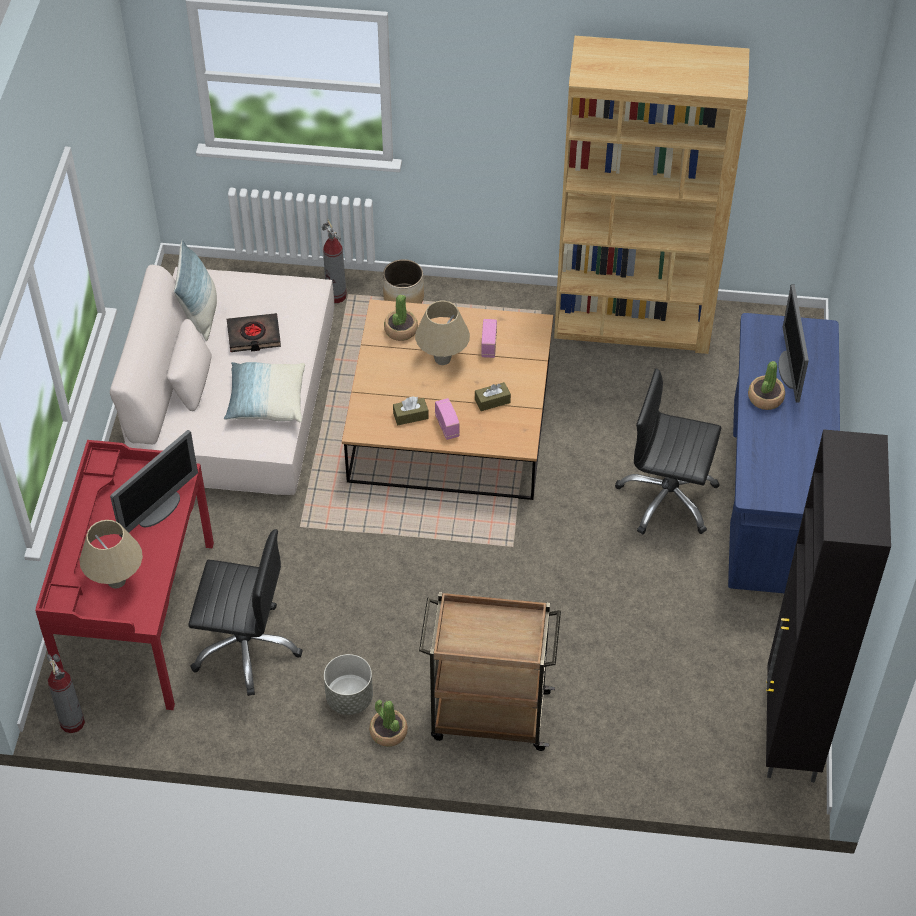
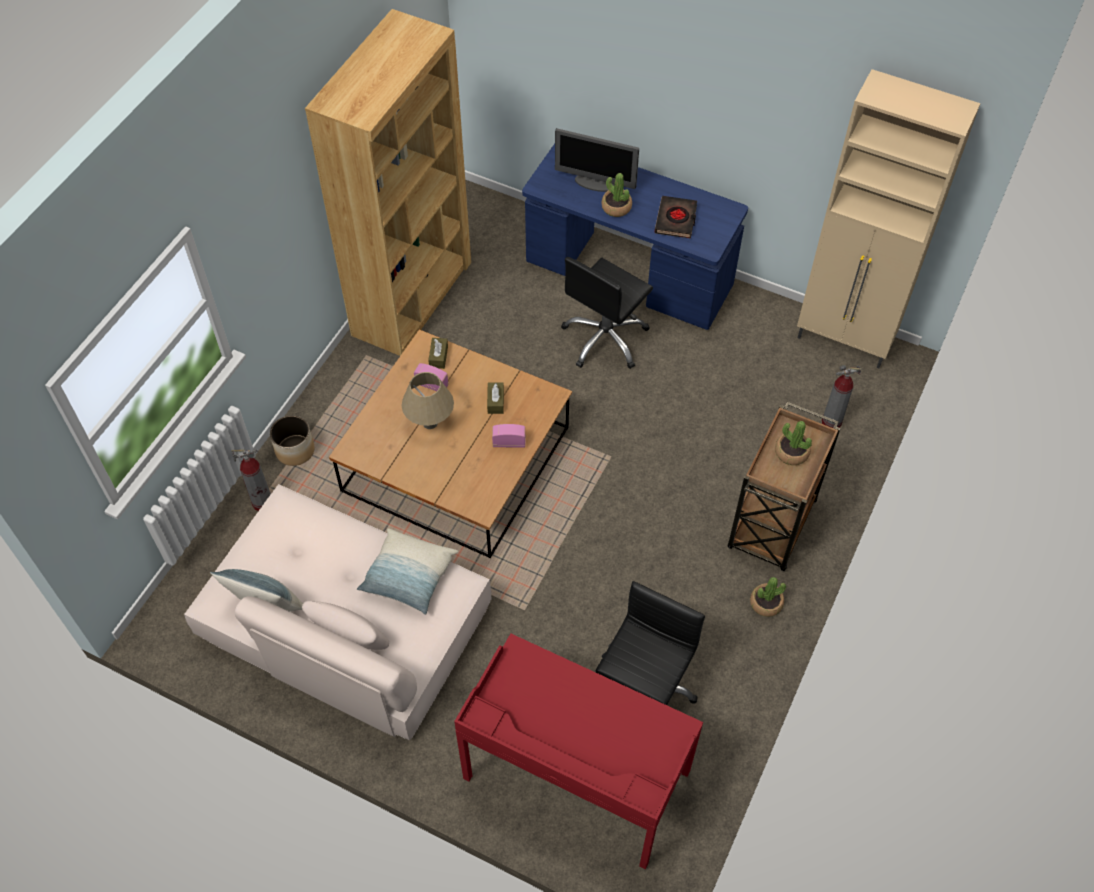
camera: 70 degrees left, 5 degrees up
fire extinguisher [47,654,85,733] -> fire extinguisher moved to [822,365,862,428]
beige table lamp [79,520,143,588] -> none
monitor [110,430,198,537] -> none
black book [227,313,281,352] -> black book moved to [655,196,697,239]
grey planter [324,654,373,715] -> none
potted plant [384,295,418,341] -> potted plant moved to [775,421,812,465]
brown tissue box [393,397,429,425] -> brown tissue box moved to [428,338,448,369]
black cabinet [766,429,891,783] -> beige cabinet [797,69,981,368]

